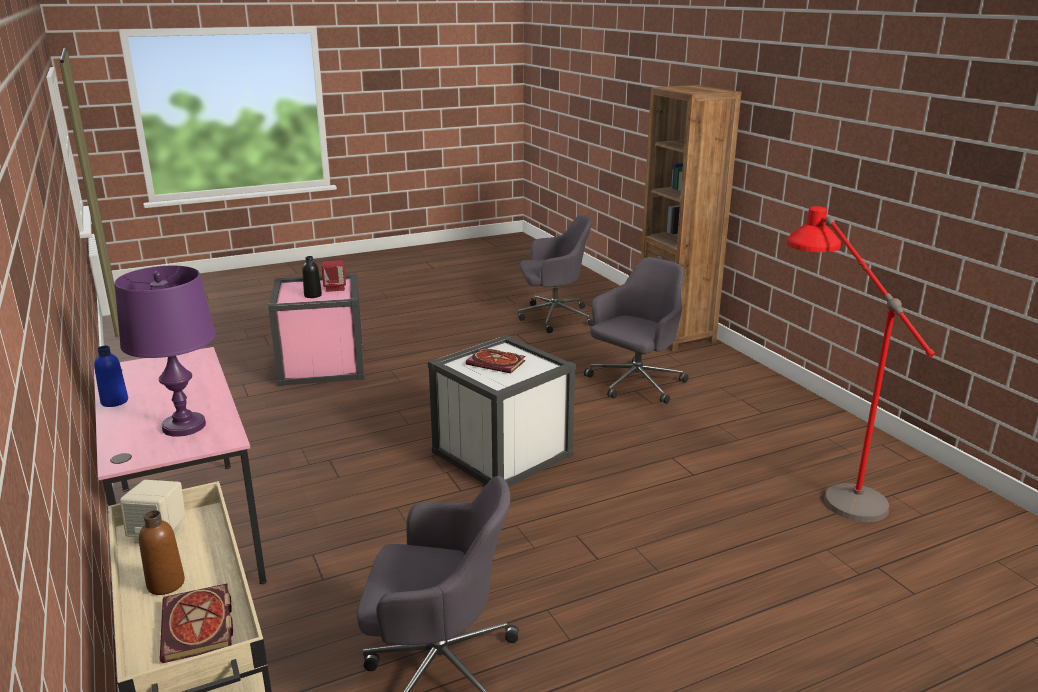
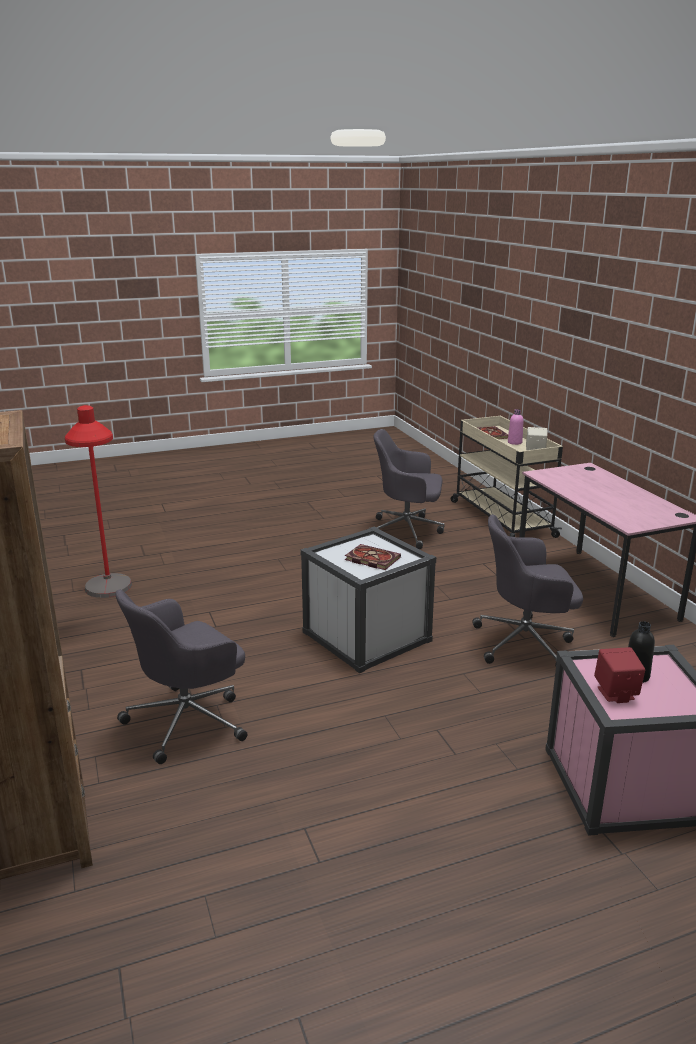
camera: 175 degrees left, 0 degrees up
blue bottle [94,346,128,407] -> none
purple table lamp [114,266,216,437] -> none
brown bottle [139,510,185,595] -> pink bottle [508,409,524,445]
grey office chair [518,215,593,333] -> grey office chair moved to [472,514,583,666]

